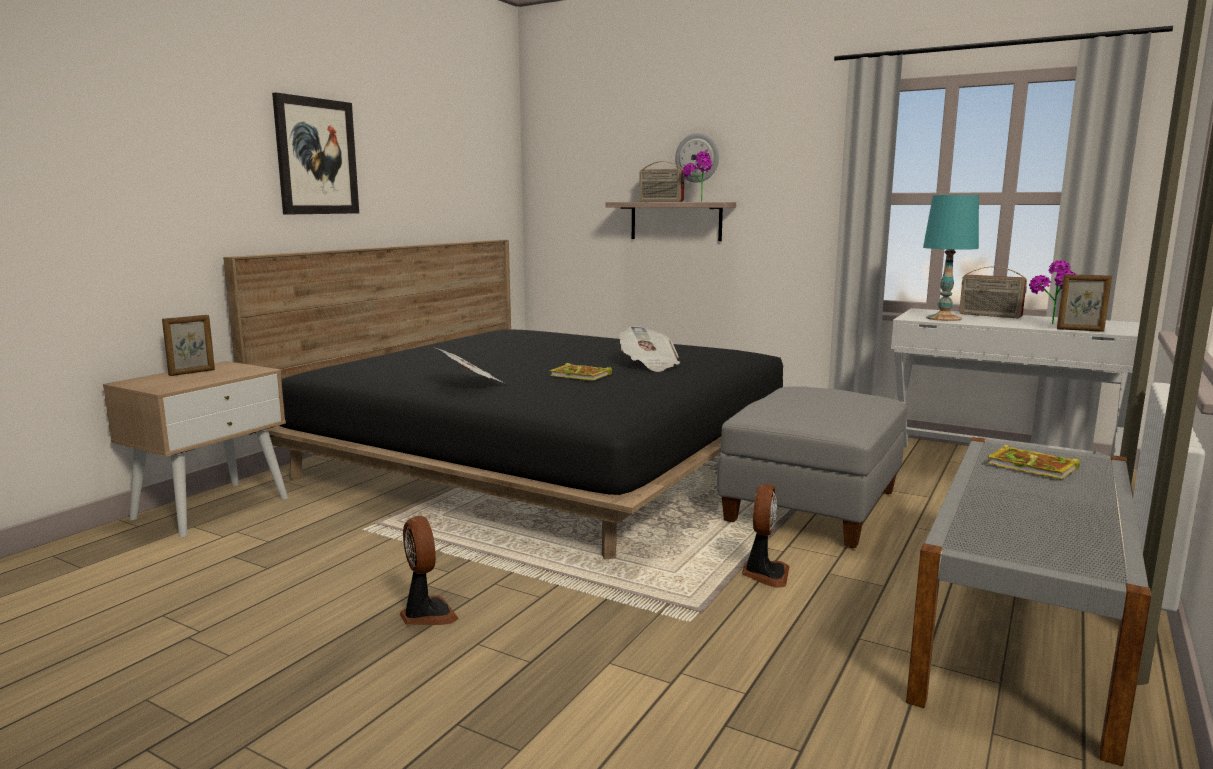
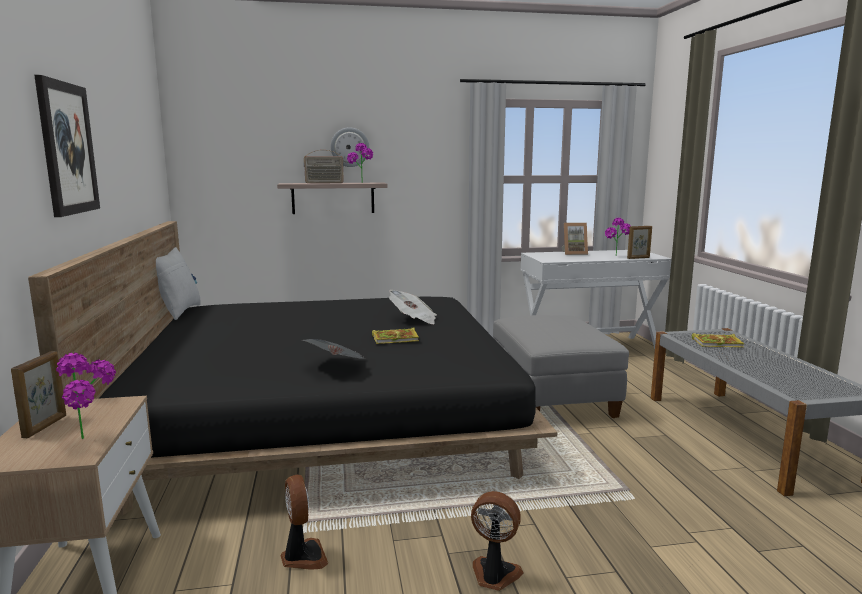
camera: 40 degrees left, 0 degrees up
fan [742,484,789,588] -> fan moved to [280,475,328,570]
turquoise table lamp [923,195,979,321] -> none
radio [959,266,1027,318] -> picture frame [561,223,588,255]
none -> potted plant [56,353,116,439]
none -> grey pillow [156,247,200,320]

